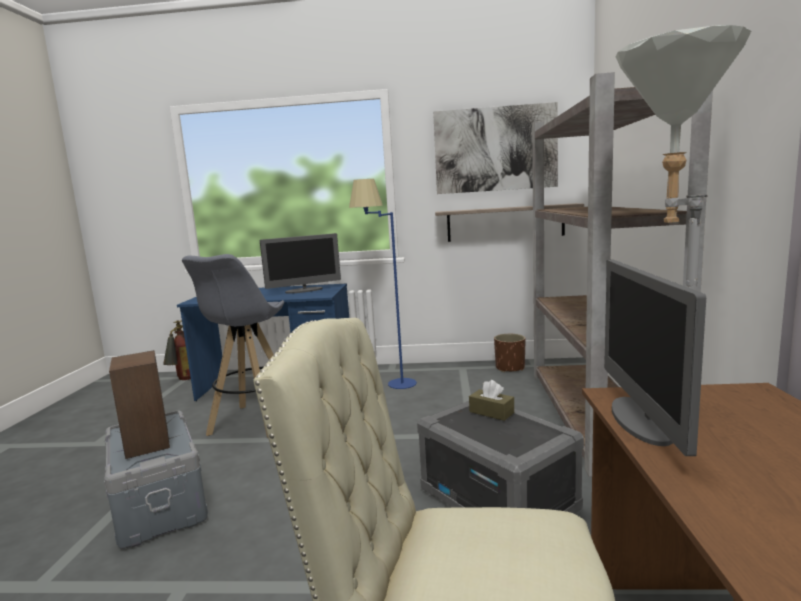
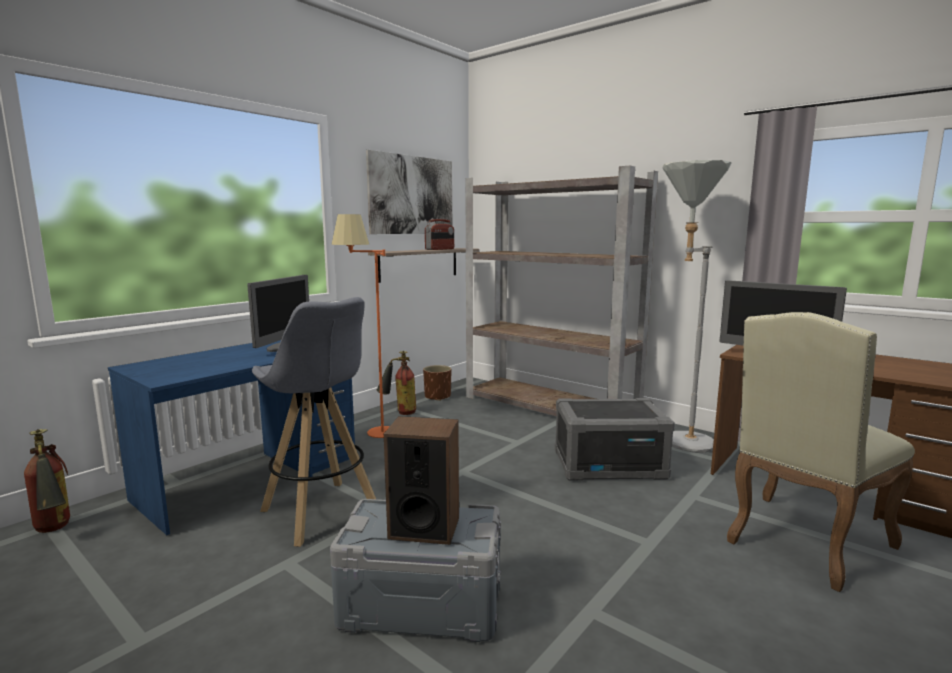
camera: 55 degrees left, 0 degrees up
blue floor lamp [349,179,417,389] -> orange floor lamp [331,214,390,438]
brown tissue box [469,380,514,421] -> none
none -> fire extinguisher [376,351,416,415]
none -> radio [425,219,454,250]

